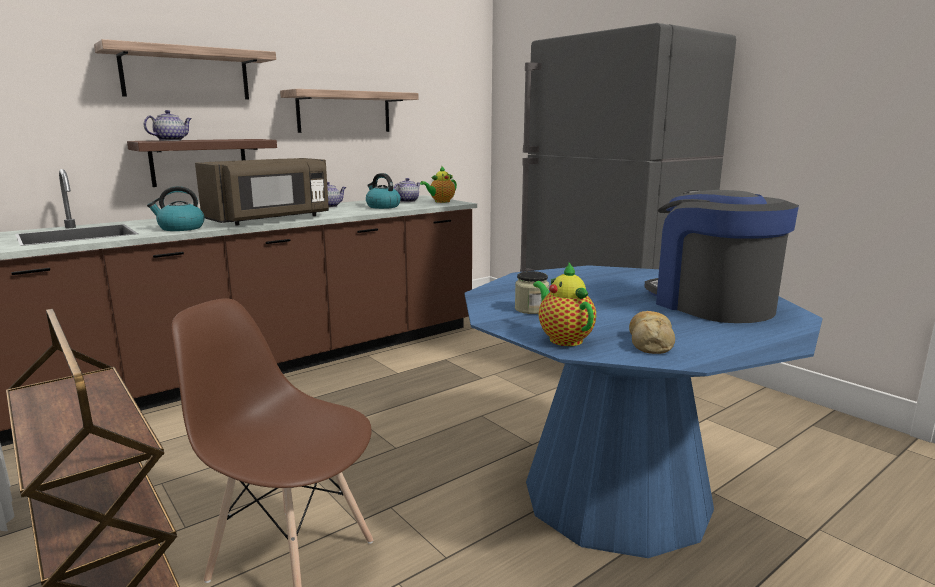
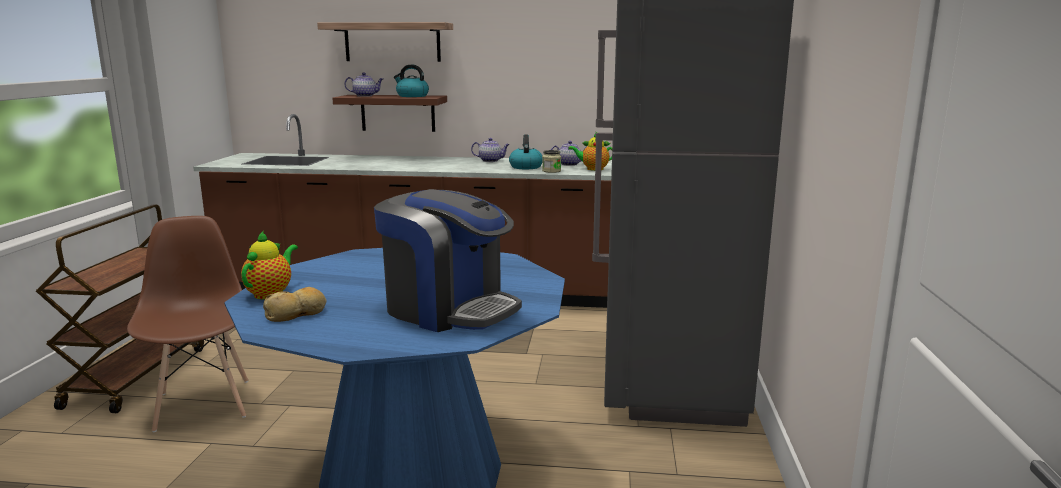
camera: 45 degrees right, 0 degrees up
kettle [147,186,205,231] -> kettle moved to [394,65,429,97]
brown microwave [195,158,329,225] -> none
shelf [280,89,418,133] -> none
jar [515,271,549,314] -> jar moved to [542,150,561,173]
coffee machine [644,190,799,323] -> coffee machine turned 105 degrees clockwise [374,189,522,332]

